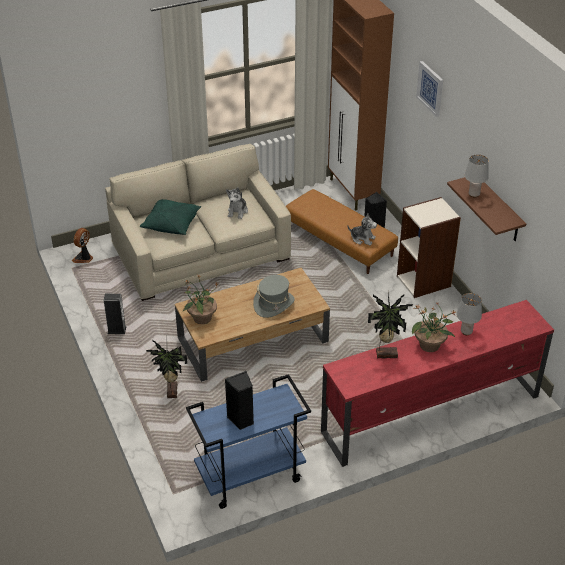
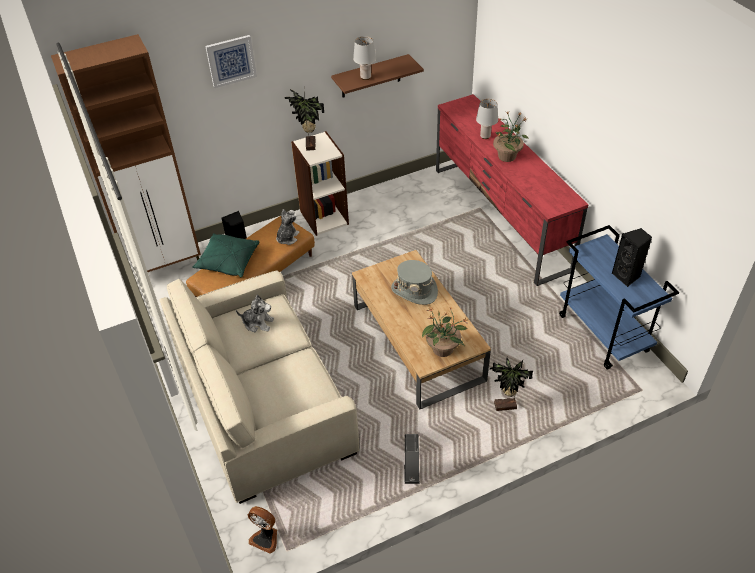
camera: 90 degrees left, 5 degrees up
green pillow [140,199,201,235] -> green pillow moved to [192,233,259,278]
potted plant [368,293,413,359] -> potted plant moved to [284,89,324,151]

